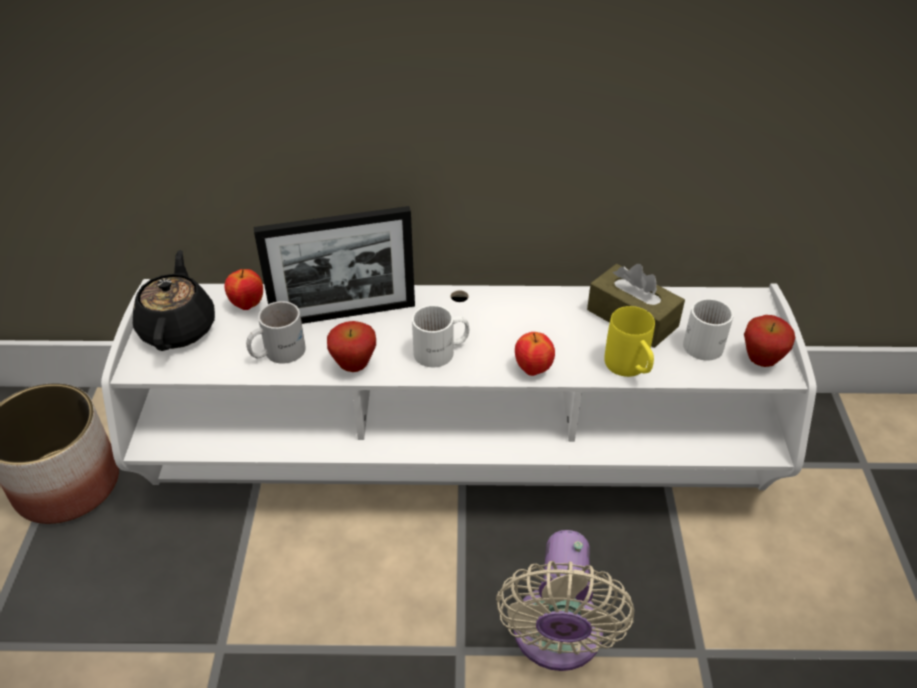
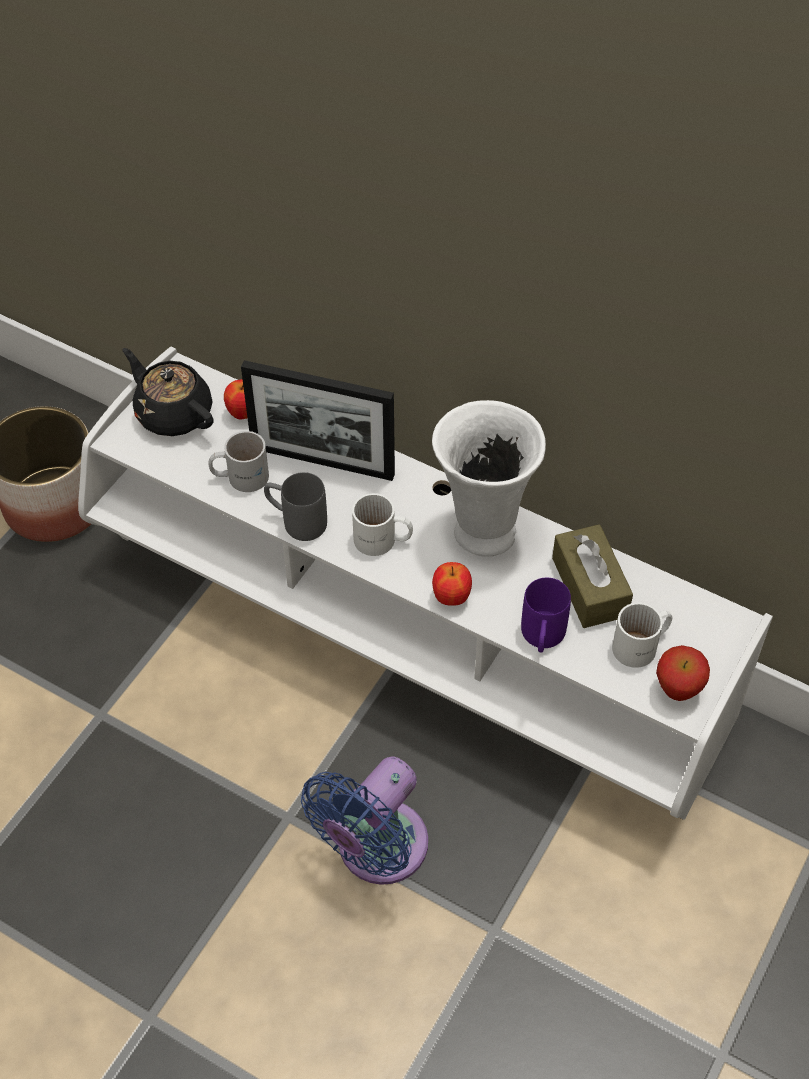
camera: 30 degrees right, 10 degrees up
black teapot [133,250,215,351] -> black teapot turned 75 degrees counterclockwise [122,348,214,436]
apple [327,321,376,372] -> grey mug [264,472,327,541]
beige fan [496,530,634,671] -> blue fan [301,756,428,885]
yellow mug [604,306,655,377] -> purple mug [521,578,571,653]
none -> white vase [432,400,546,557]

